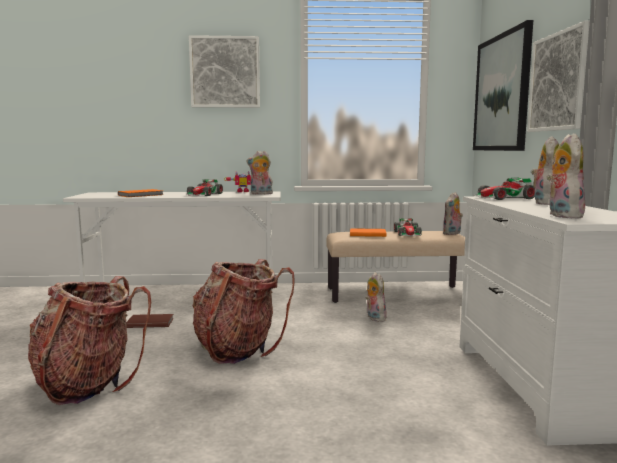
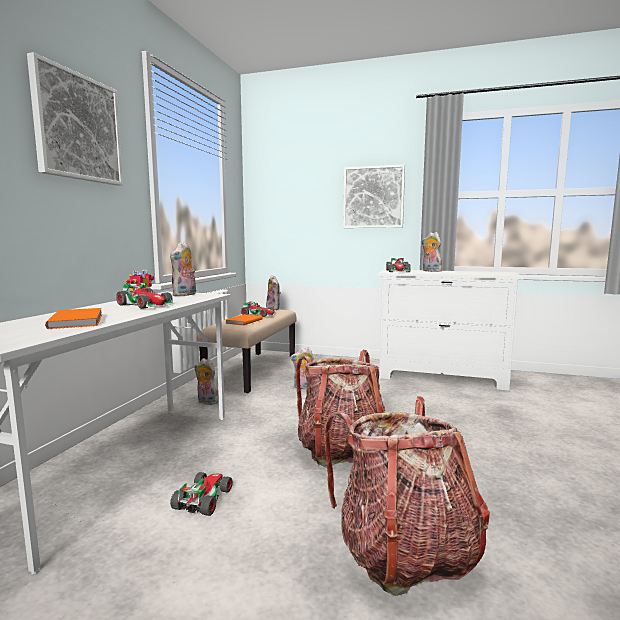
camera: 70 degrees left, 0 degrees up
brown book [127,314,174,328] -> toy car [170,472,234,516]
picture [473,20,533,151] -> none
plush toy [546,133,585,219] -> plush toy moved to [194,358,219,405]

